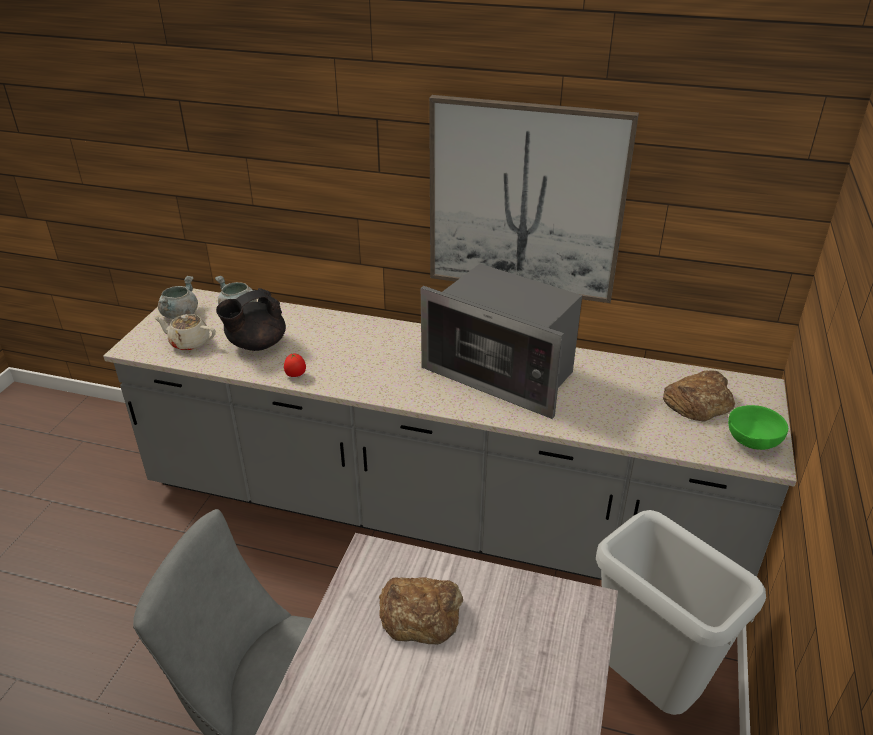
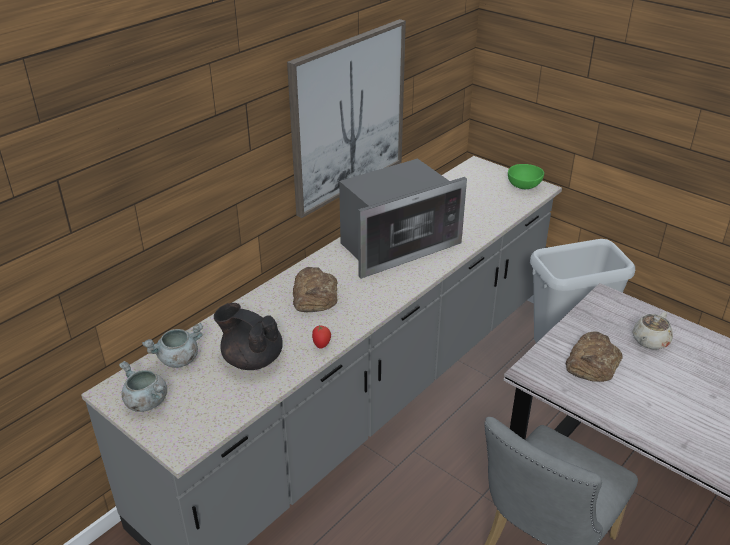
camera: 65 degrees left, 0 degrees up
beige teapot [154,314,216,351] -> beige teapot moved to [632,312,673,350]
black teapot [216,288,286,351] -> black teapot turned 135 degrees clockwise [214,303,283,370]
bread [663,370,735,421] -> bread moved to [293,267,337,312]

